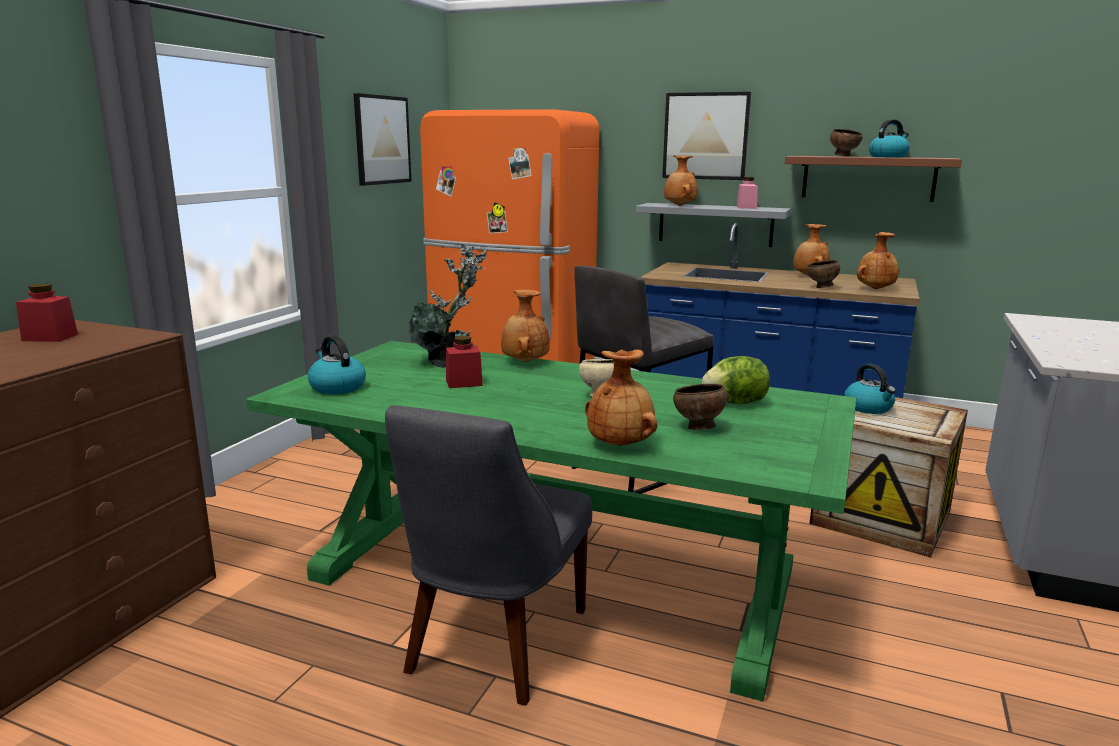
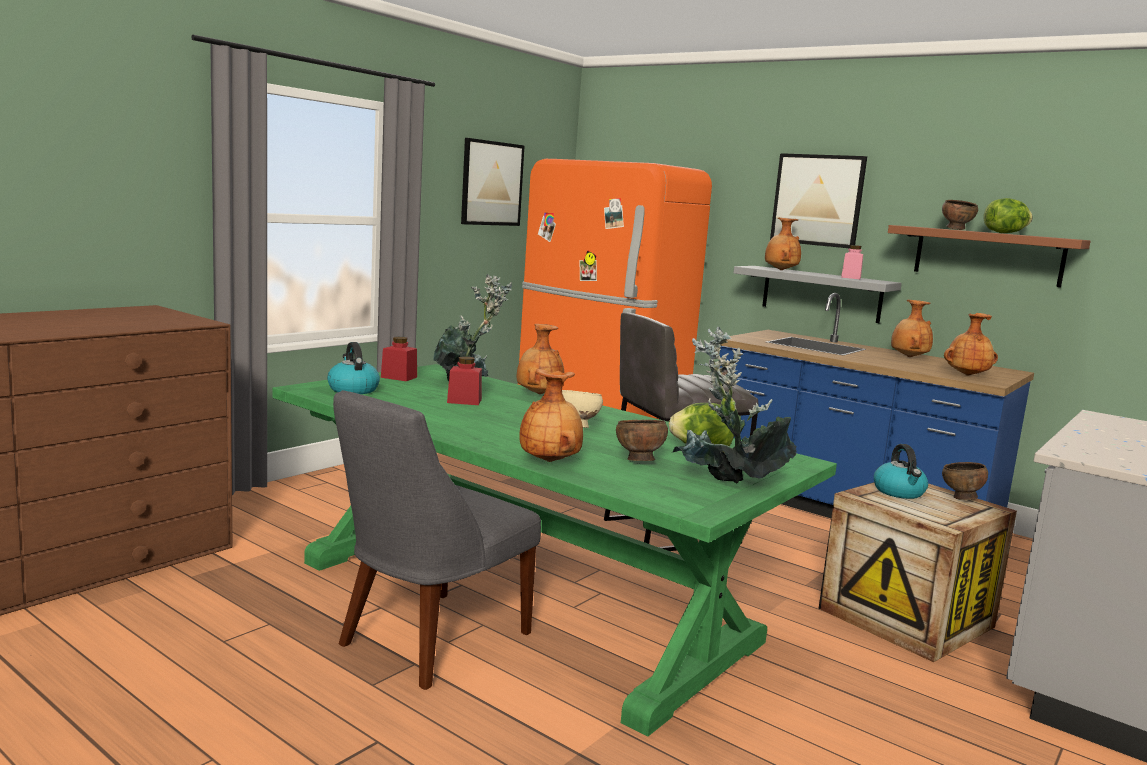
camera: 15 degrees right, 5 degrees down
red jar [16,284,78,342] -> red jar moved to [381,337,417,381]
brown bowl [807,260,840,288] -> brown bowl moved to [942,462,988,500]
kettle [869,119,910,158] -> lettuce [983,198,1033,233]
none -> potted plant [673,327,797,483]

